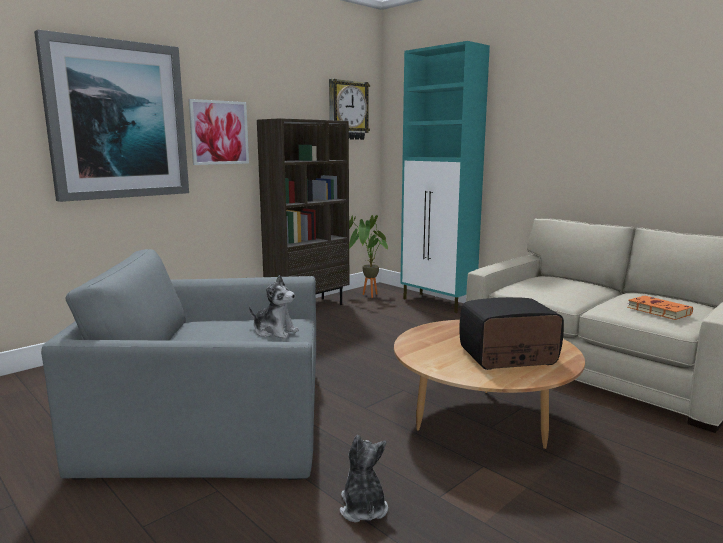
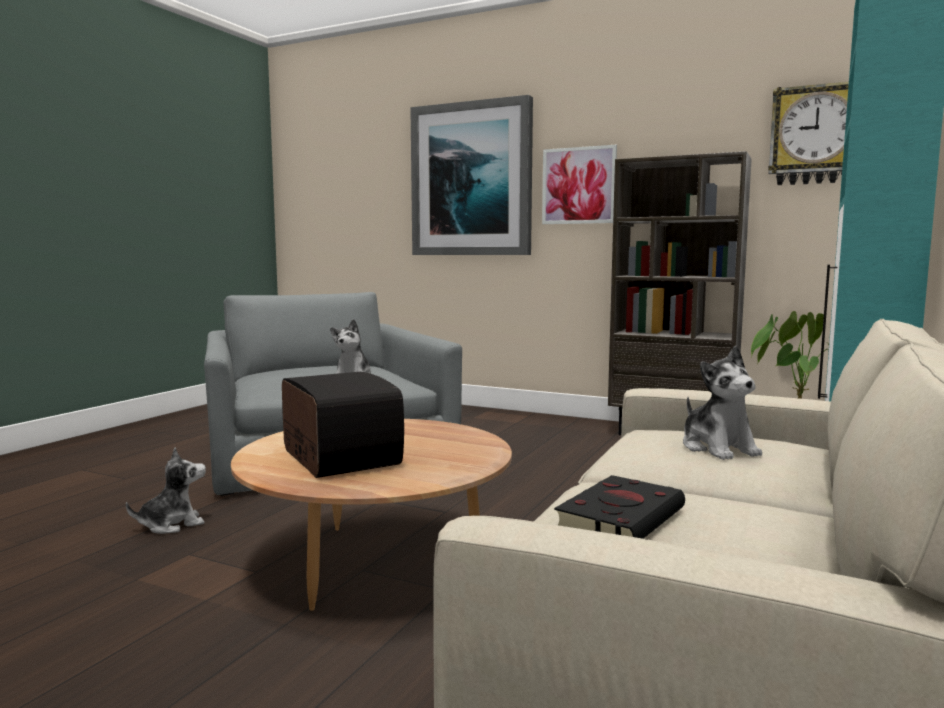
camera: 70 degrees right, 5 degrees down
orange book [627,296,693,320] -> black book [554,475,685,539]
none -> plush toy [683,346,762,460]

